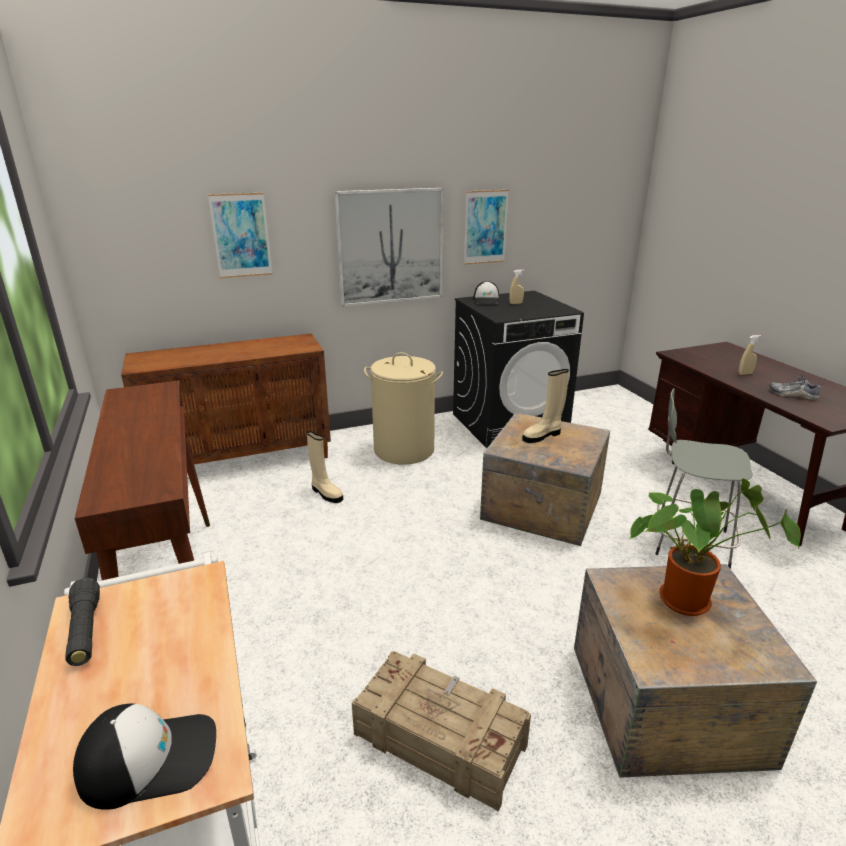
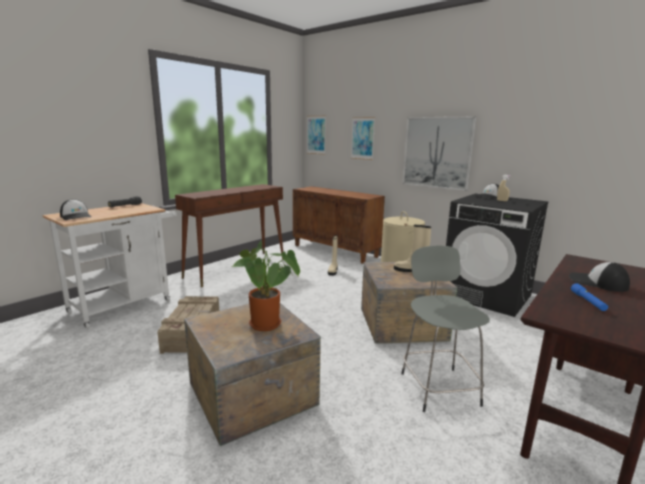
camera: 60 degrees right, 10 degrees down
picture [464,190,509,265] -> picture moved to [307,116,326,155]
beige spray bottle [738,335,761,375] -> cap [569,262,630,292]
shoe [769,374,821,400] -> blue flashlight [571,283,608,311]

